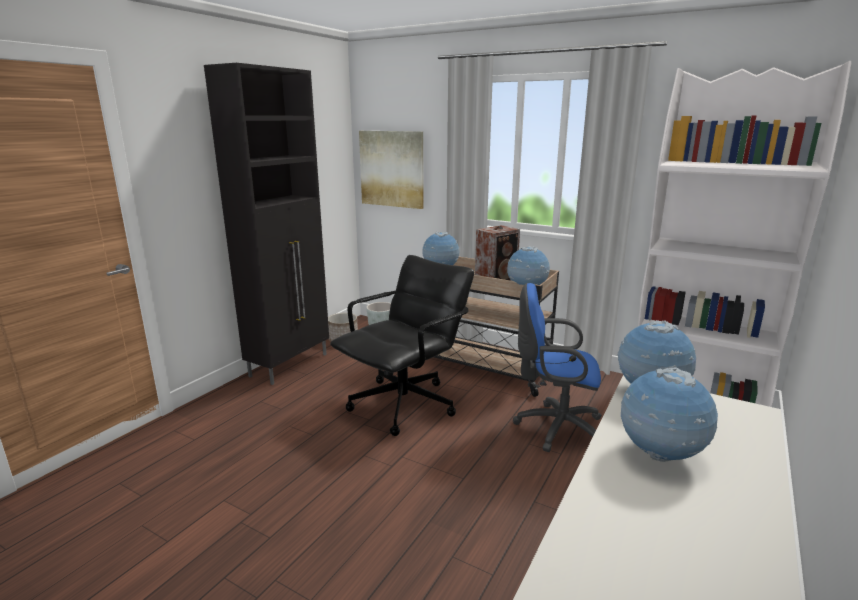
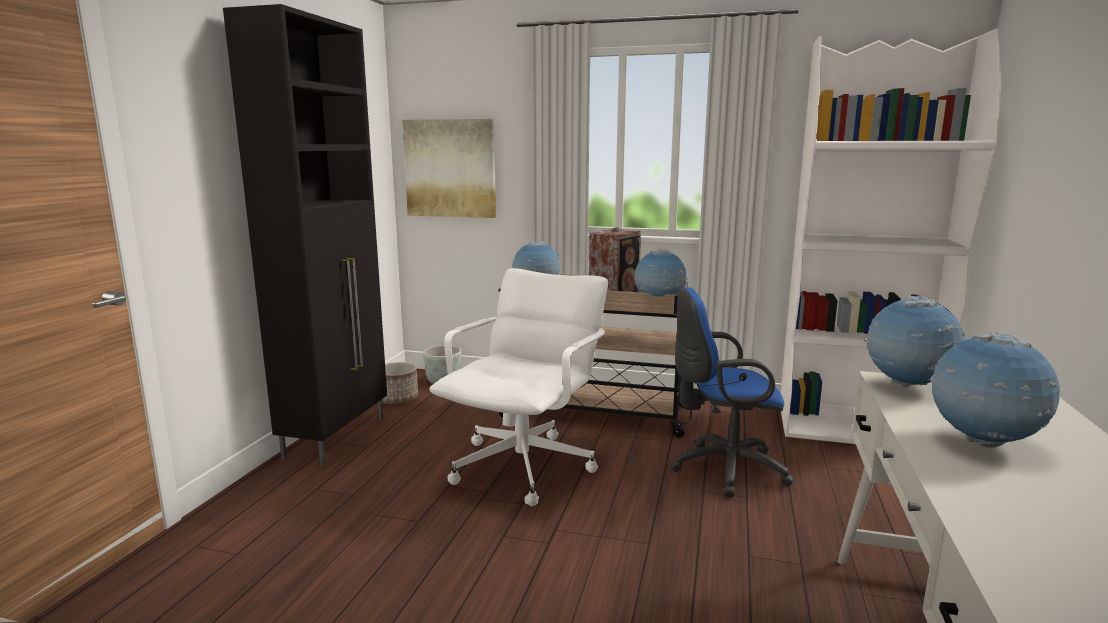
camera: 15 degrees left, 5 degrees down
black office chair [330,255,474,436] -> white office chair [430,268,608,506]

